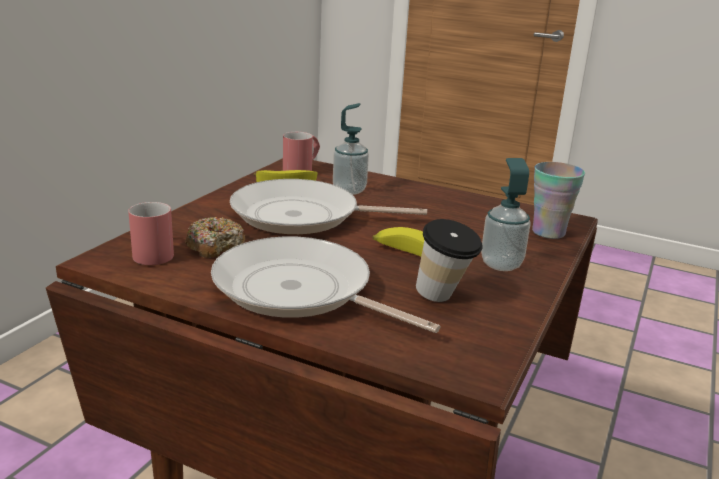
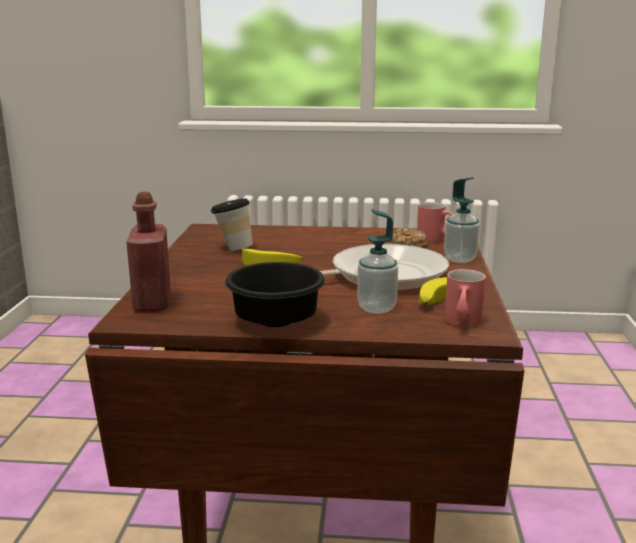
camera: 160 degrees right, 5 degrees down
frying pan [211,236,441,333] -> none
soap dispenser [481,158,530,271] -> soap dispenser moved to [444,177,480,263]
cup [532,162,585,239] -> red bottle [127,192,171,312]
none -> black bowl [225,262,325,327]

